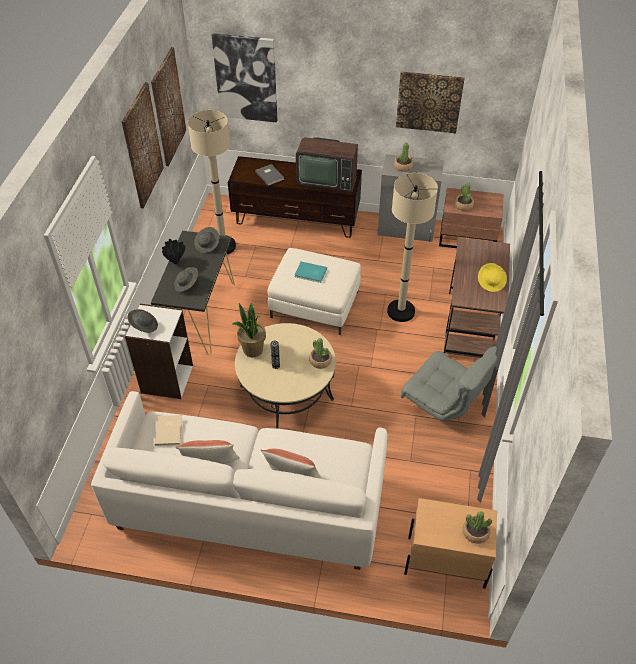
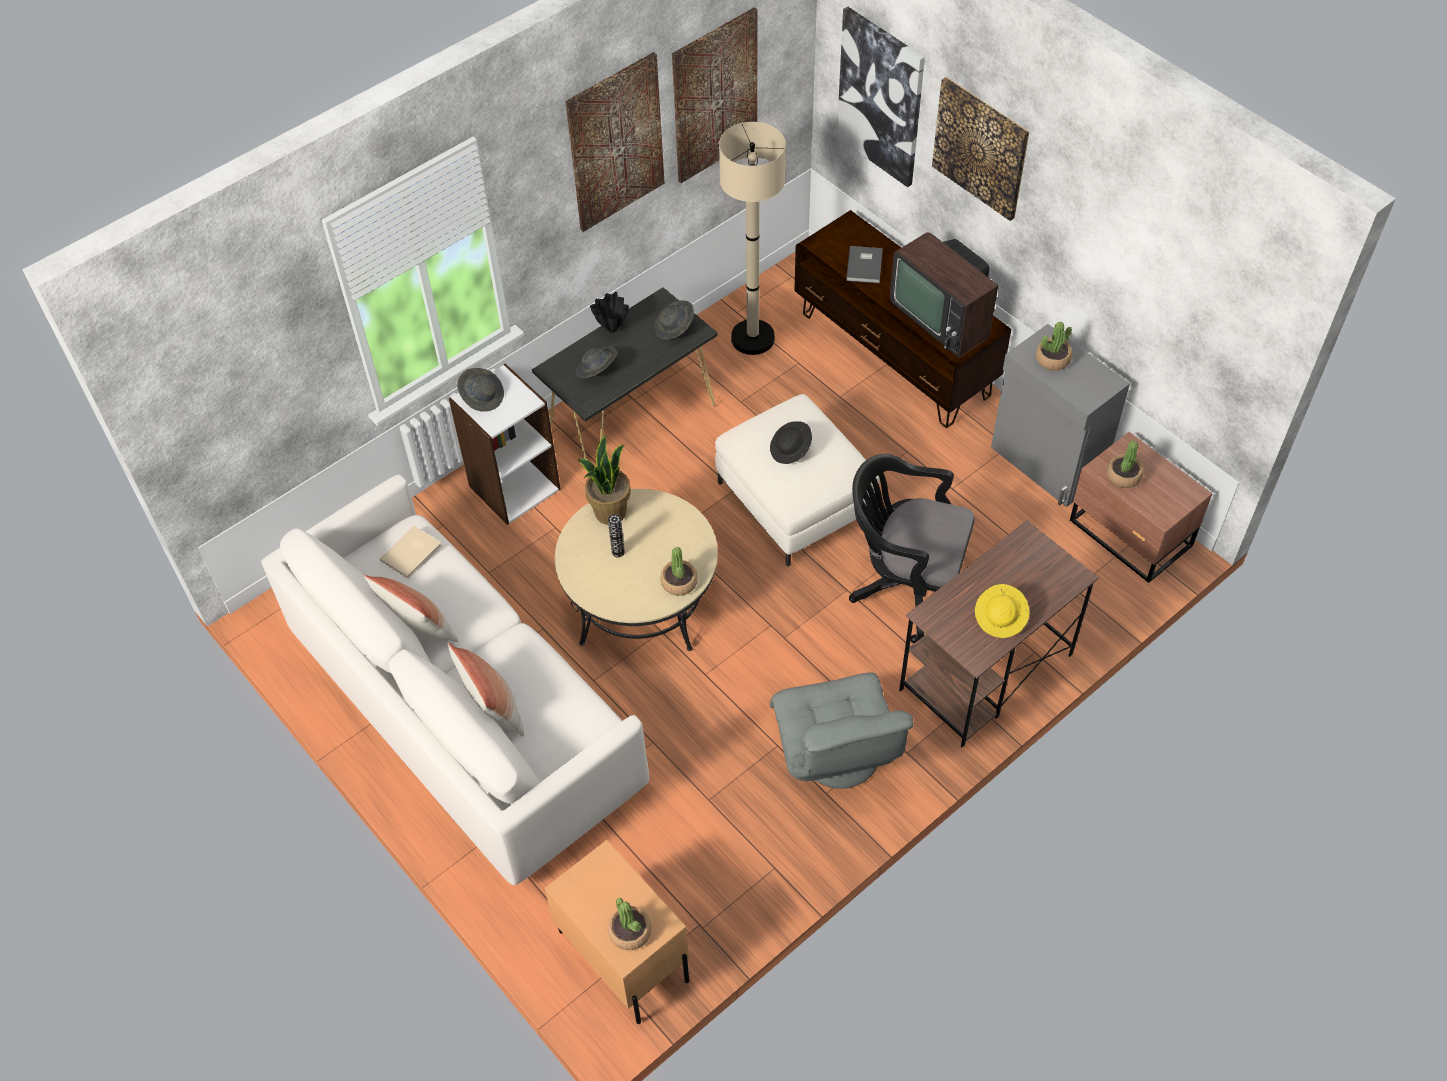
camera: 40 degrees right, 5 degrees up
turquoise book [295,262,327,283] -> black hat [770,421,812,464]
beige floor lamp [387,173,438,322] -> black office chair [849,454,975,643]
picture [396,71,465,133] -> picture moved to [932,77,1029,221]

